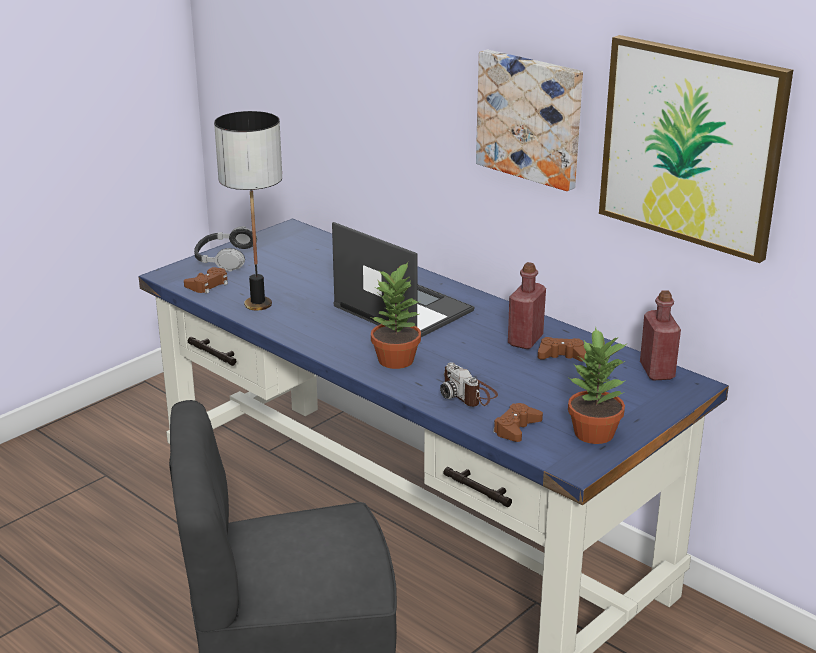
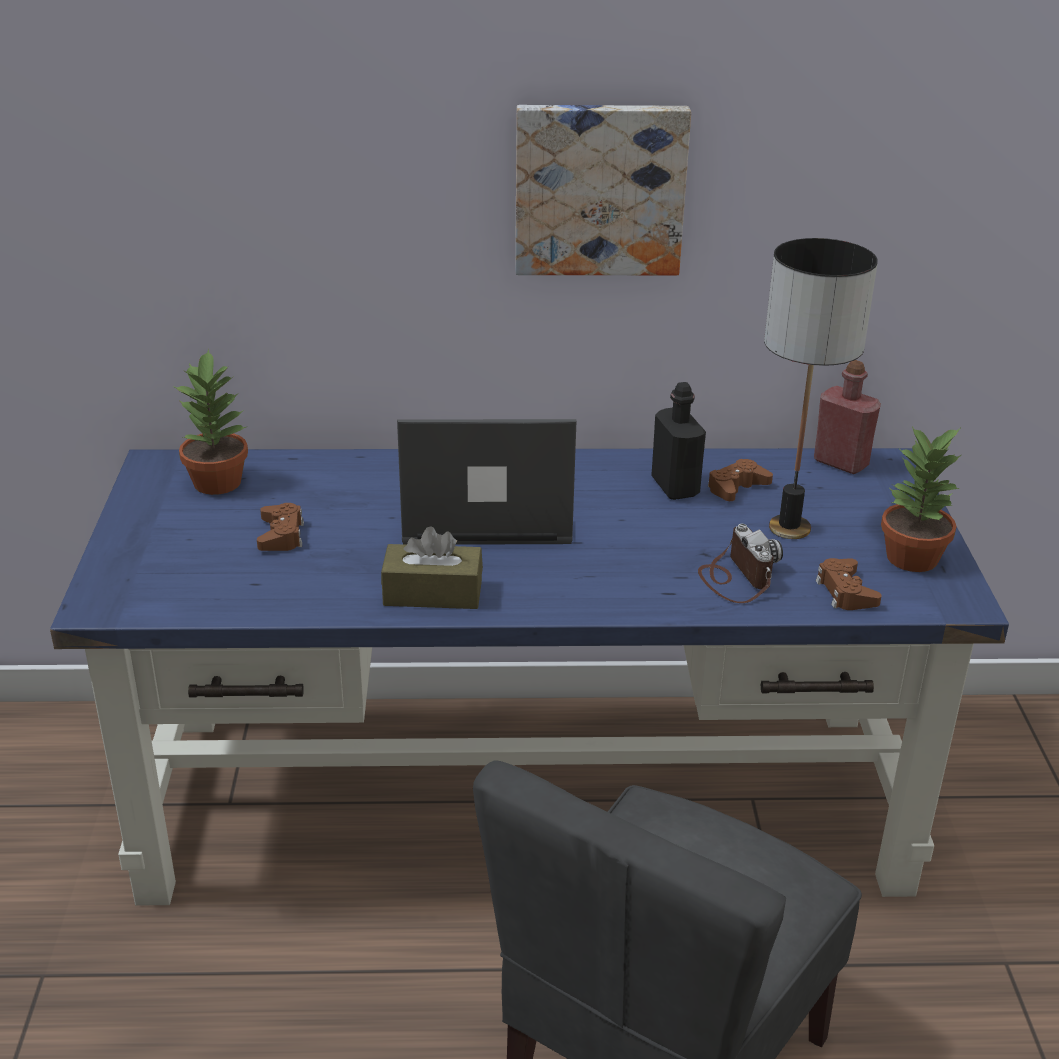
camera: 45 degrees left, 5 degrees up
brown game controller [184,267,228,294] -> brown game controller moved to [257,503,304,551]
headphones [194,226,258,272] -> none
table lamp [214,111,282,310] -> table lamp moved to [764,238,878,539]
potted plant [371,262,421,369] -> potted plant moved to [173,349,248,495]
camera [440,362,498,407] -> camera turned 120 degrees counterclockwise [698,524,783,603]
red bottle [508,262,546,349] -> black bottle [651,382,706,500]
picture [599,35,793,263] -> none
none -> brown tissue box [381,526,483,609]

